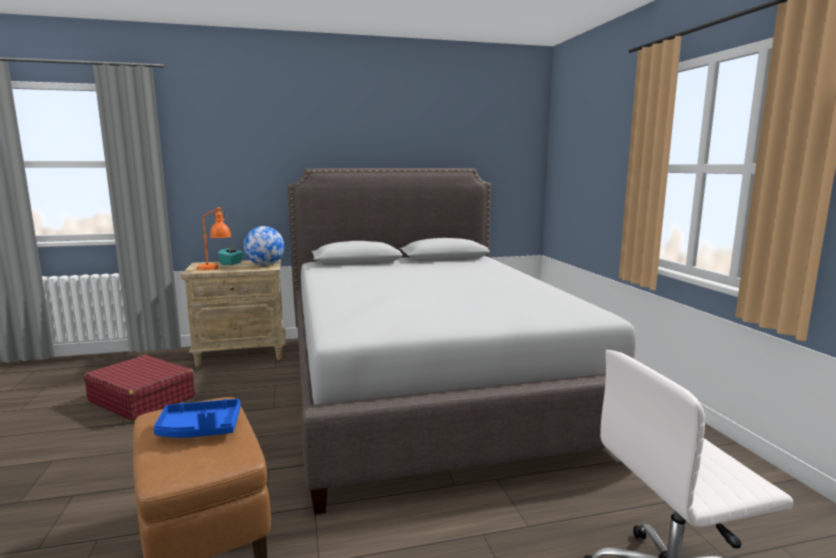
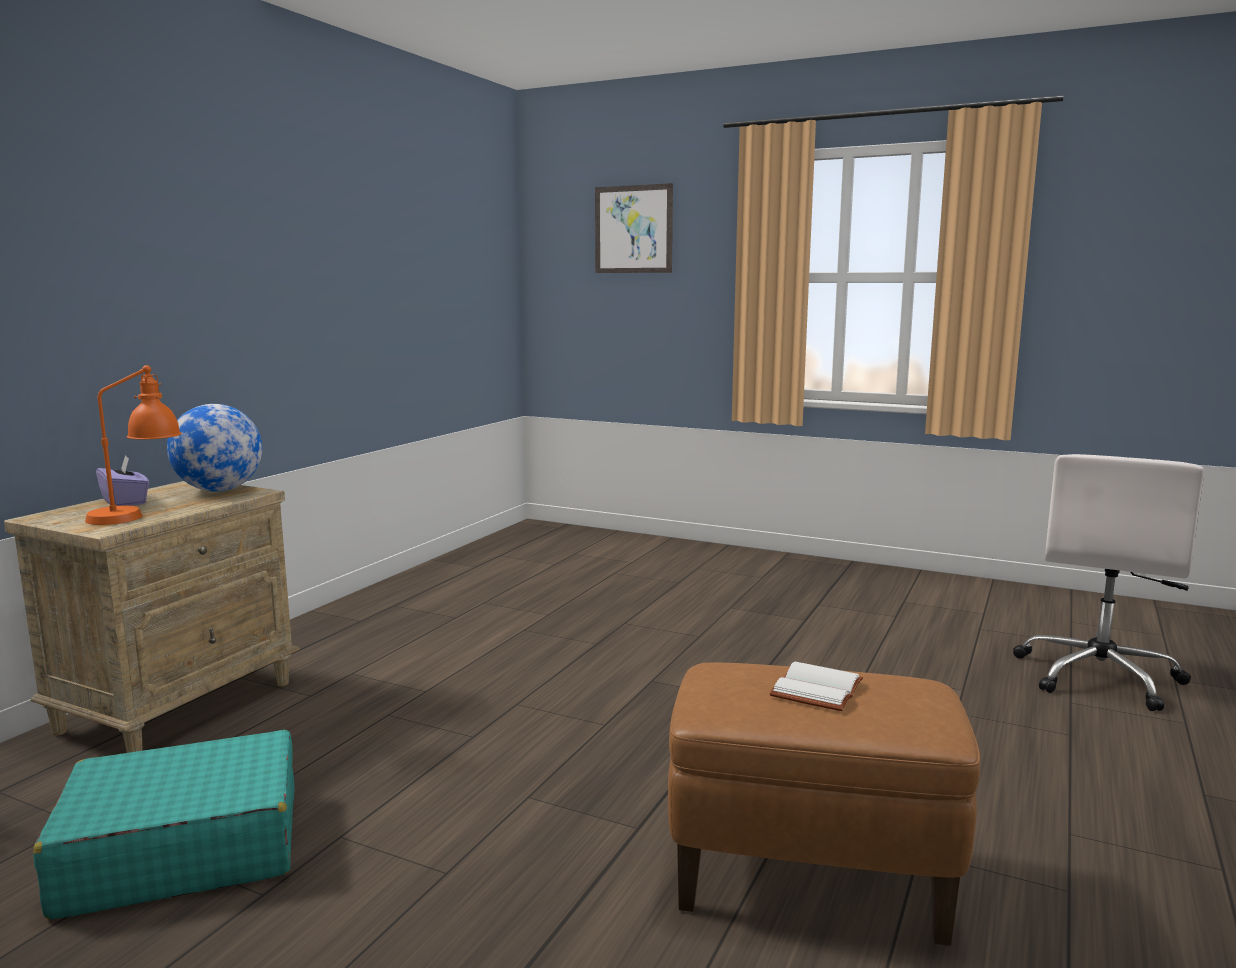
camera: 50 degrees left, 0 degrees up
red suitcase [84,355,195,421] -> turquoise suitcase [33,730,295,920]
blue tray [153,399,241,438] -> white book [770,662,863,711]
turquoise tissue box [218,244,244,265] -> purple tissue box [96,455,149,506]
grey bed [287,168,636,515] -> none
none -> picture [595,183,673,273]

